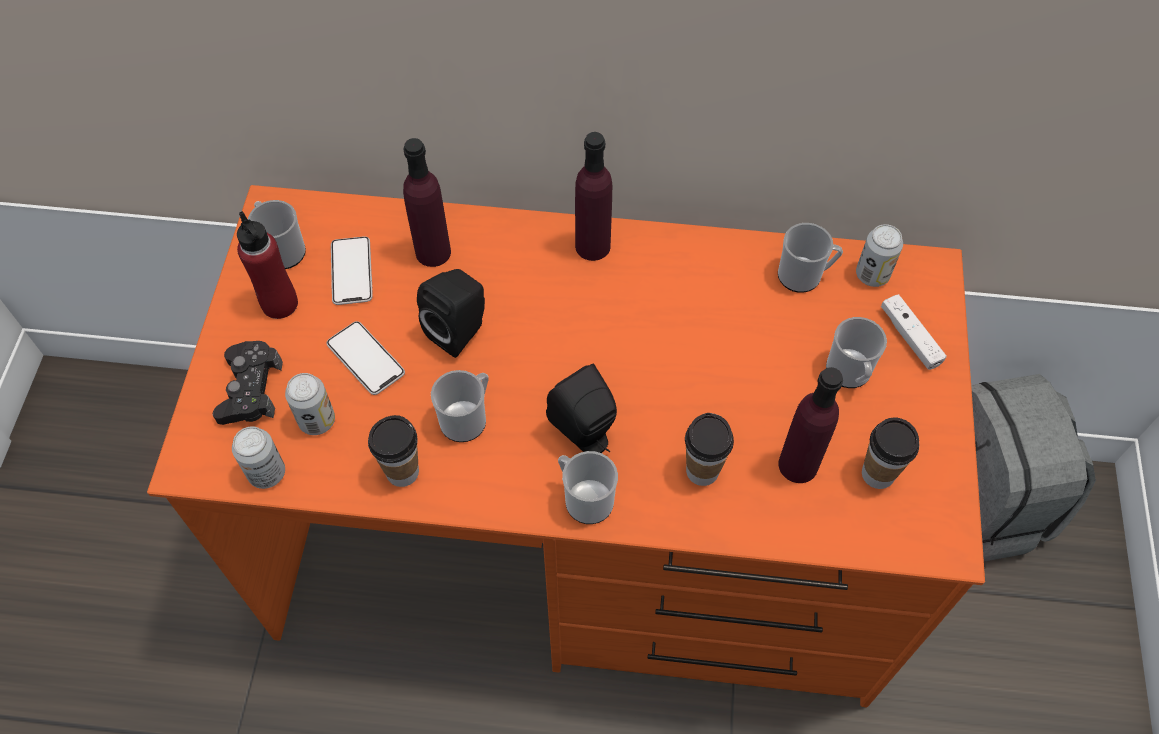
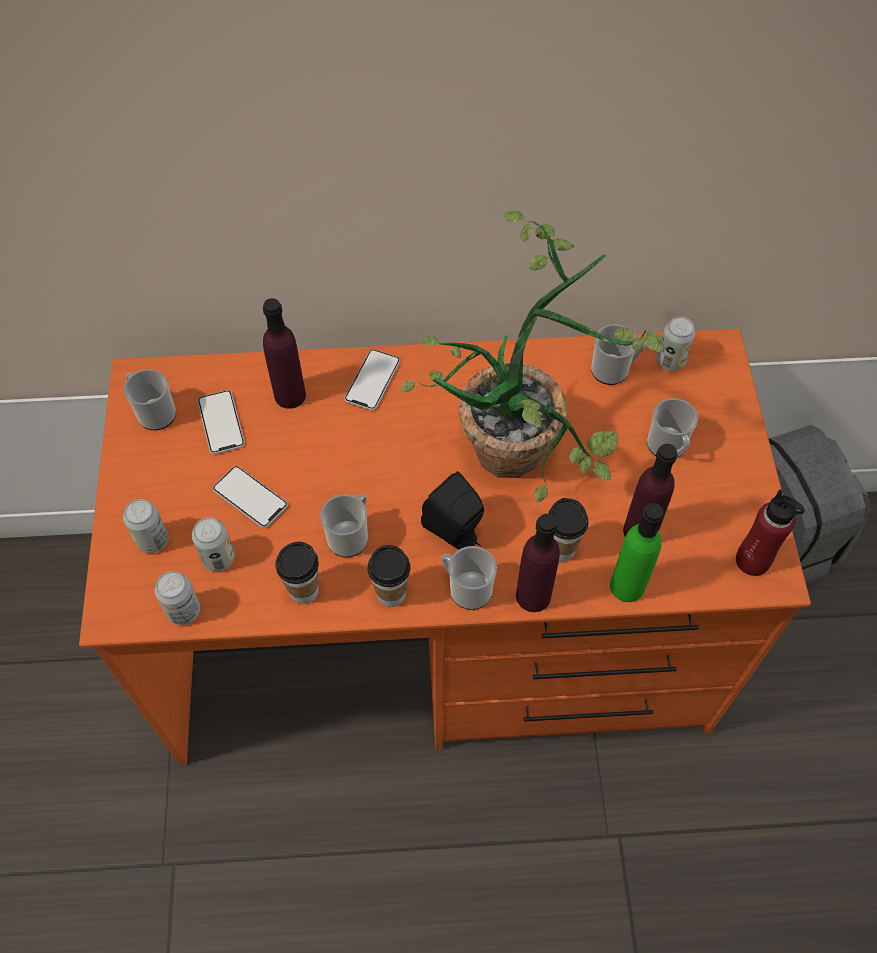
camera: 10 degrees left, 0 degrees up
black game controller [212,341,283,425] -> can [123,499,168,553]
red bottle [237,211,298,319] -> red bottle moved to [736,490,805,576]
black speaker [417,269,485,358] -> none
purple bottle [575,132,612,261] -> purple bottle moved to [516,514,560,612]
cup [862,417,919,489] -> cup moved to [367,545,410,607]
white game controller [881,294,947,370] -> none
none -> phone [344,349,400,410]
none -> potted plant [402,210,665,502]
none -> green bottle [610,503,664,602]

